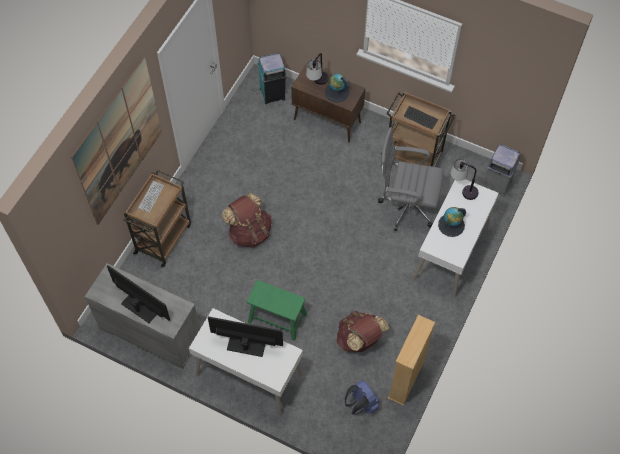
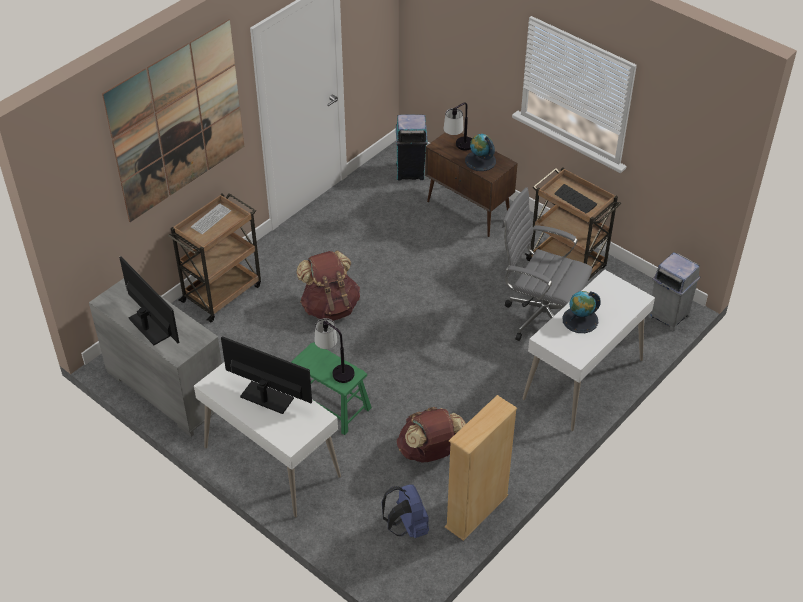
camera: 15 degrees right, 15 degrees down
table lamp [450,159,479,200] -> table lamp moved to [314,318,354,383]

